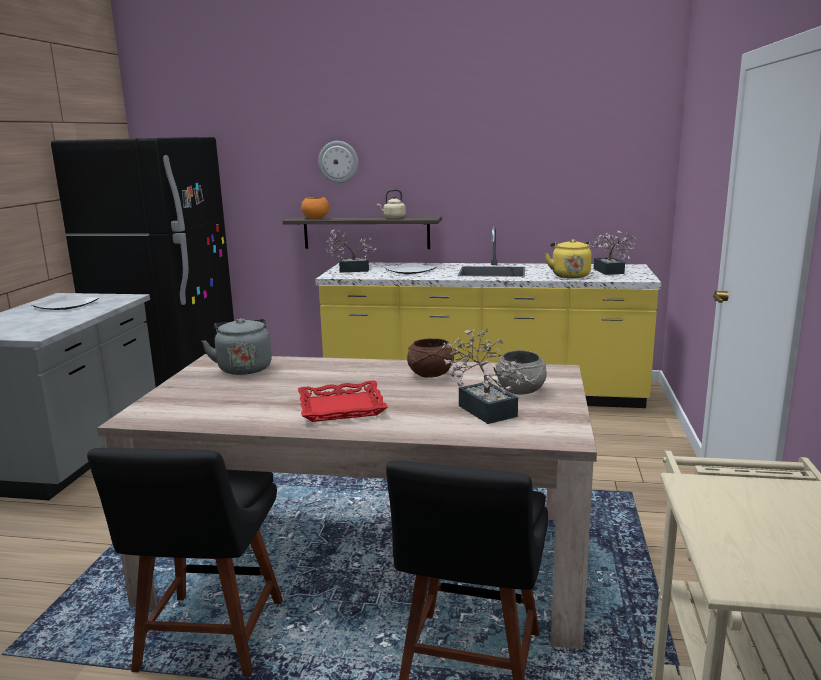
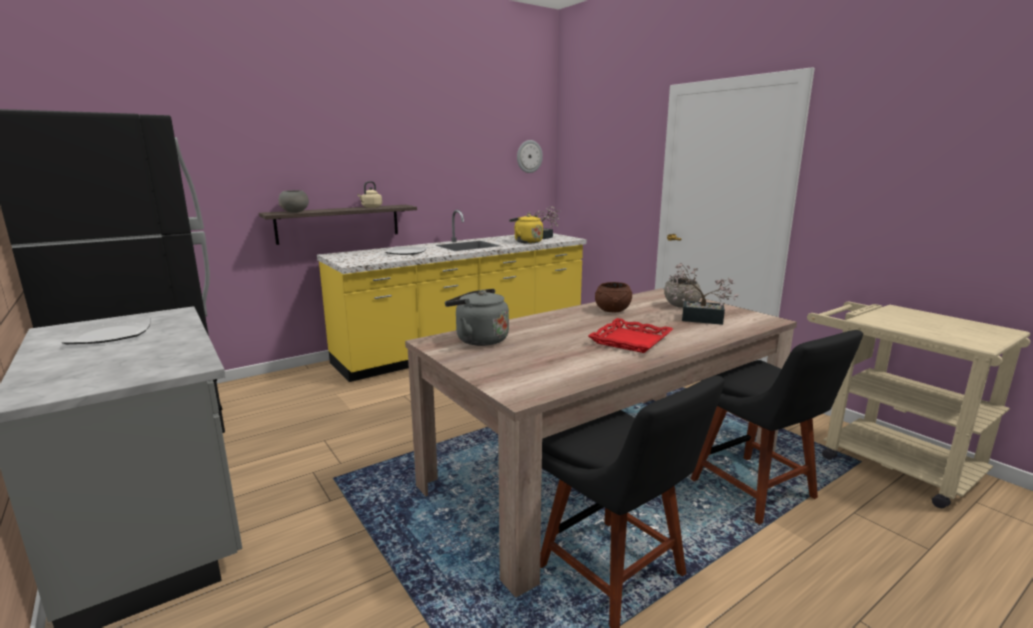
camera: 45 degrees left, 0 degrees up
orange bowl [301,197,329,219] -> grey bowl [278,190,309,213]
wall clock [318,141,358,183] -> wall clock moved to [517,140,543,173]
potted plant [326,229,377,272] -> none

